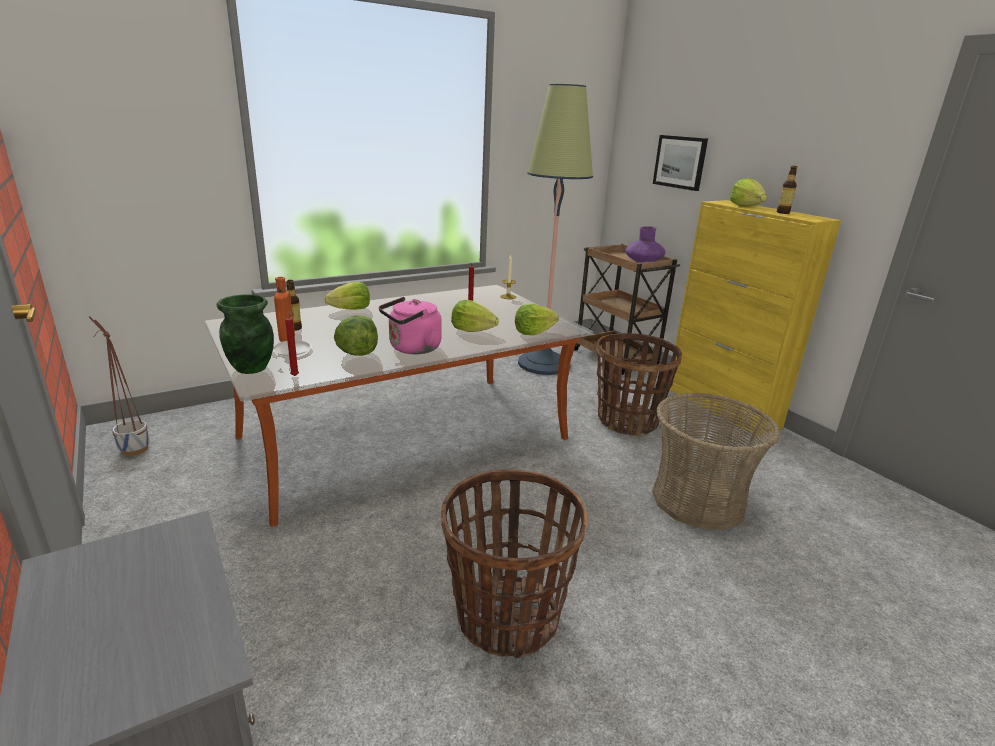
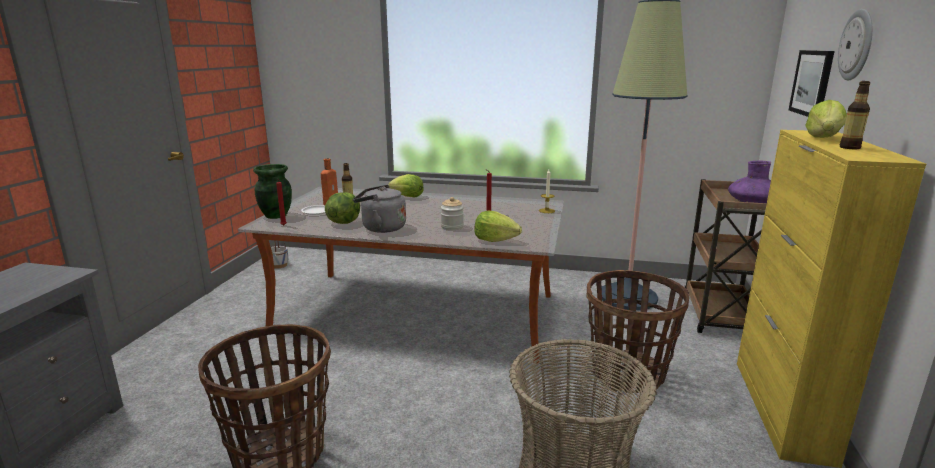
camera: 45 degrees right, 5 degrees down
pink kettle [379,297,442,354] -> grey kettle [353,185,406,233]
lettuce [451,300,499,332] -> jar [441,197,464,230]
none -> wall clock [838,9,873,80]

